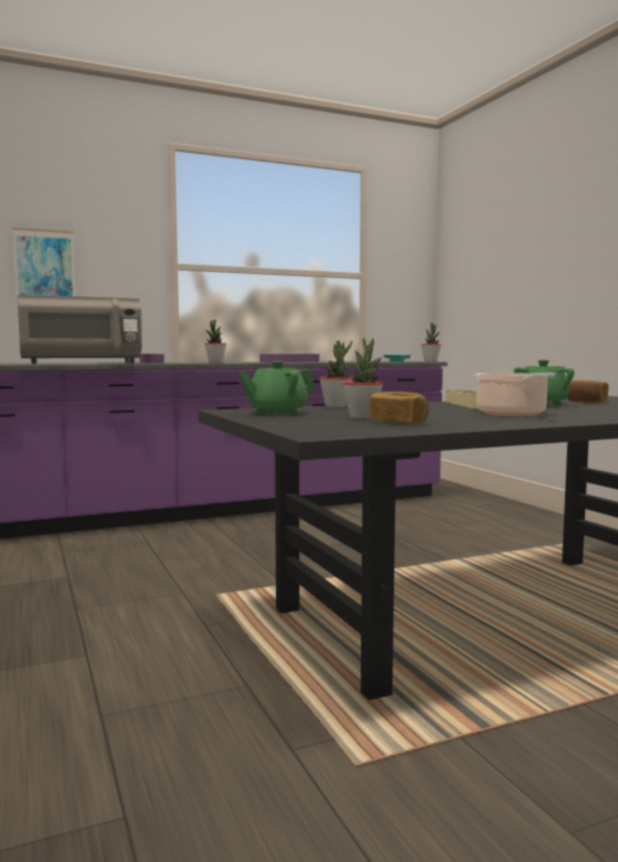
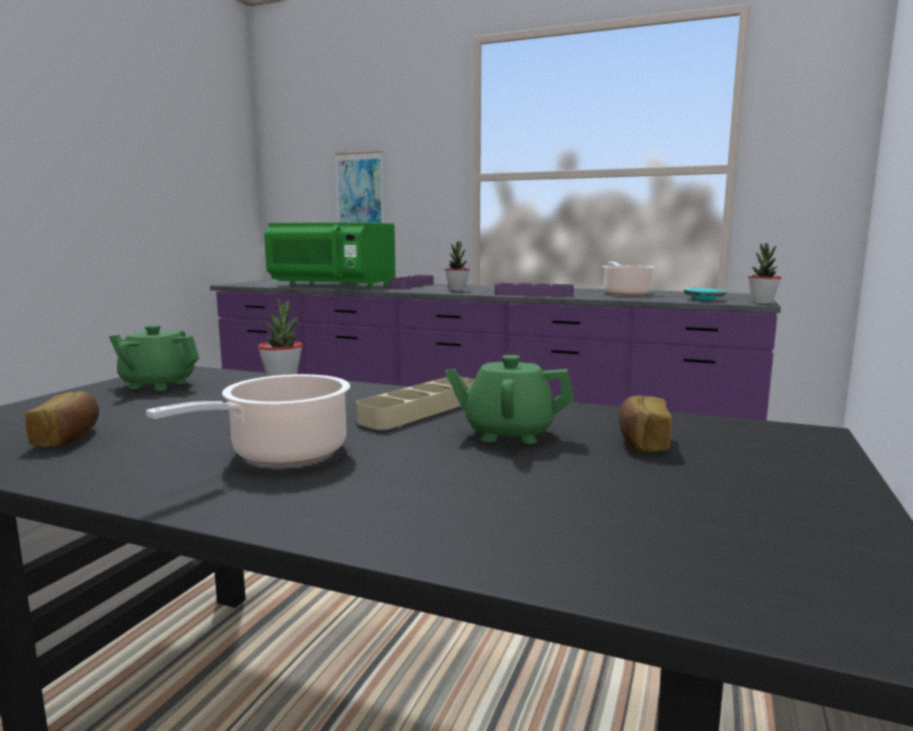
camera: 45 degrees right, 5 degrees up
grey microwave [17,295,142,364] -> green microwave [264,222,396,288]
potted plant [343,338,383,419] -> none
none -> cooking pot [603,261,655,296]

